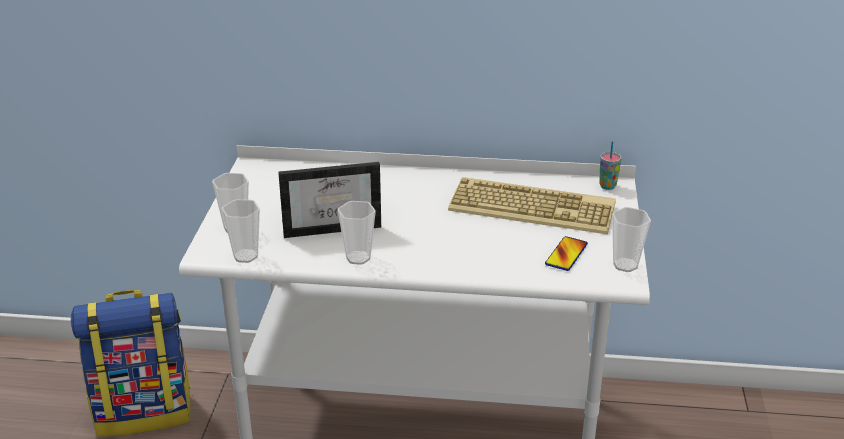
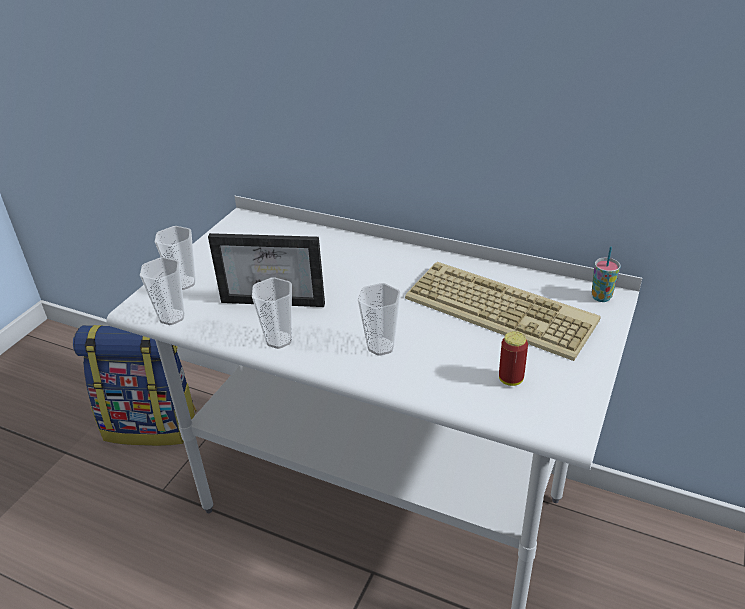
camera: 20 degrees right, 5 degrees up
phone [545,236,588,271] -> can [499,331,528,386]
cup [612,207,651,272] -> cup moved to [358,283,400,356]

